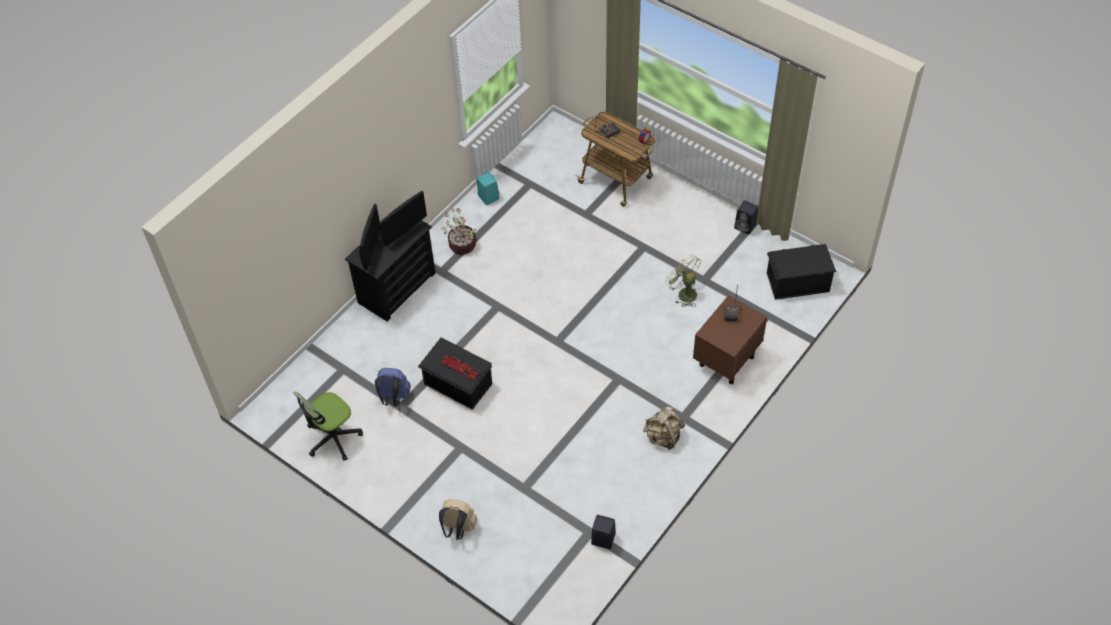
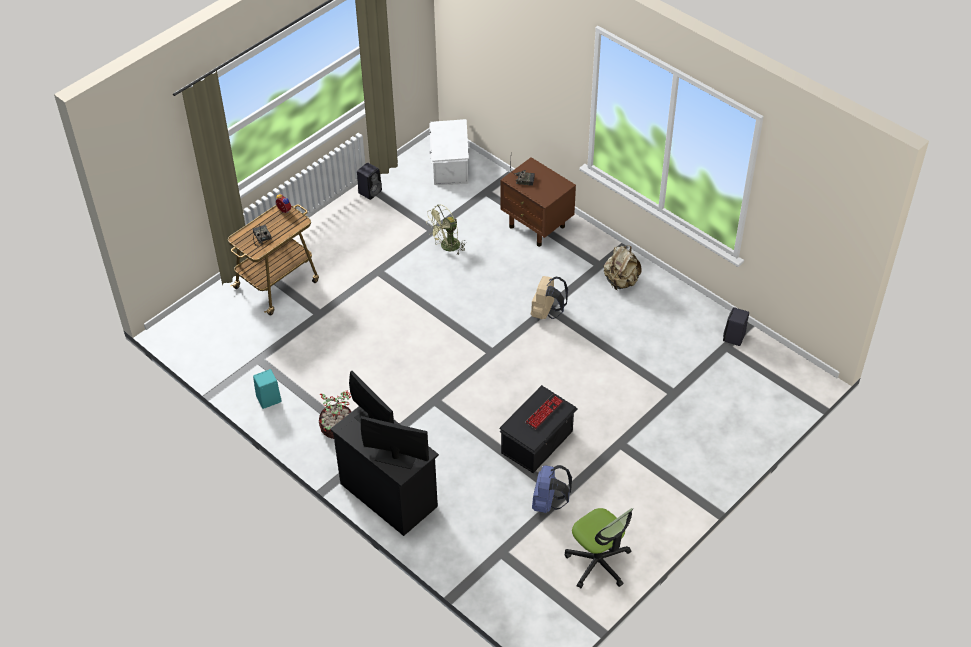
camera: 85 degrees left, 5 degrees down
beige backpack [439,499,477,540] -> beige backpack moved to [531,276,568,319]
black storage box [767,244,836,300] -> white storage box [429,119,469,185]

